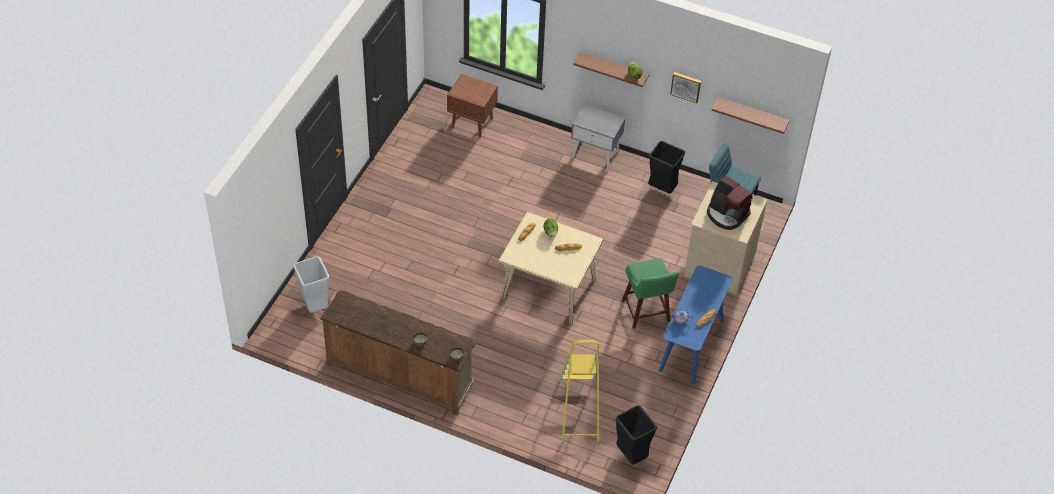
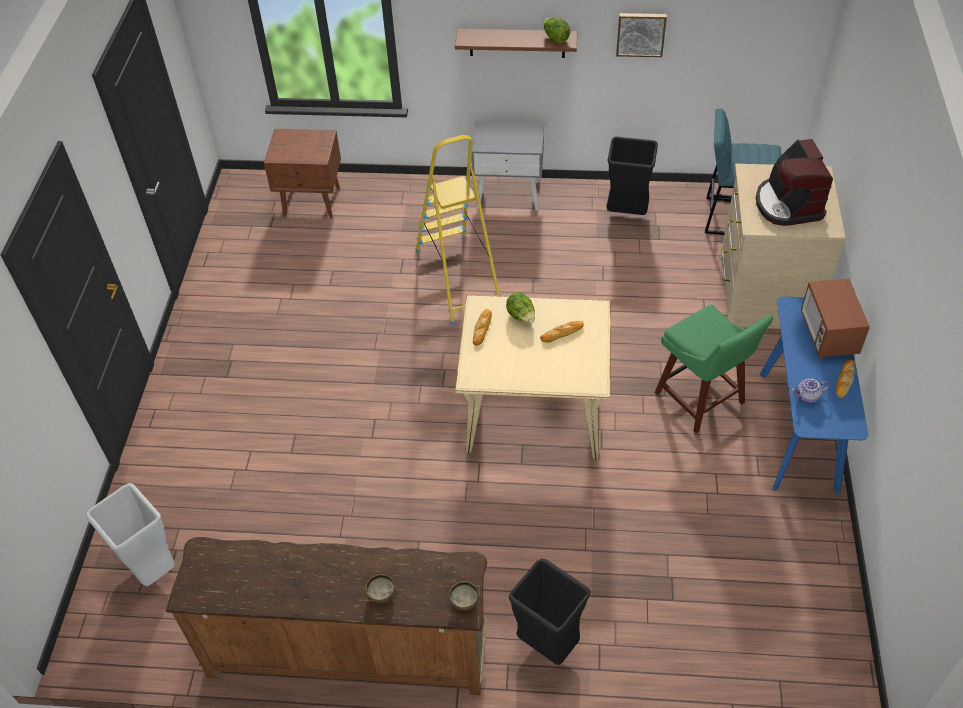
camera: 15 degrees left, 0 degrees up
yellow step ladder [559,340,600,445] -> yellow step ladder moved to [416,135,501,326]
black trash can [616,405,657,465] -> black trash can moved to [509,559,591,665]
coffee machine [707,176,753,230] -> coffee machine turned 60 degrees clockwise [756,139,833,226]
brown shelf [711,97,790,134] -> none
none -> microwave [801,279,870,358]

